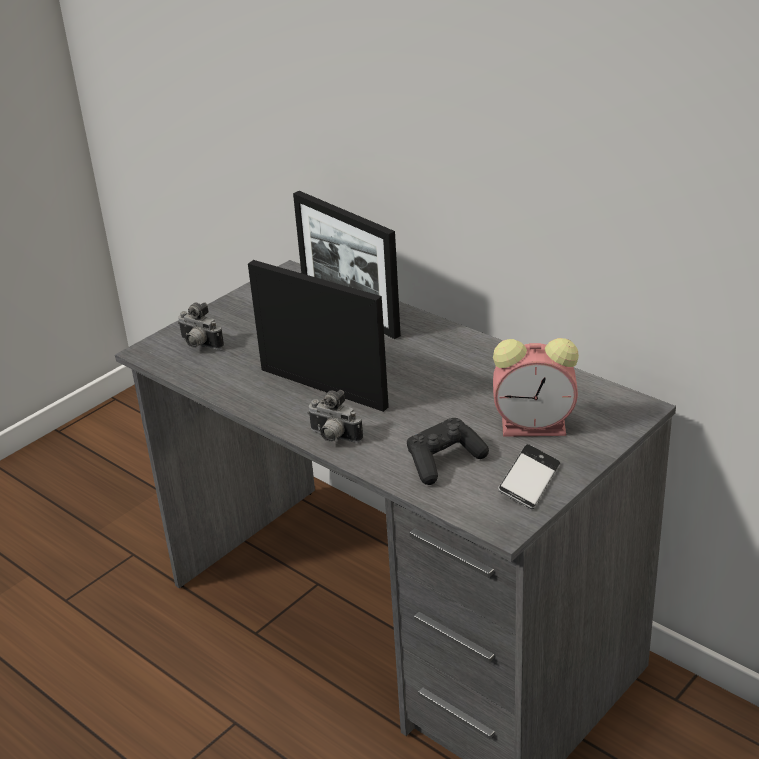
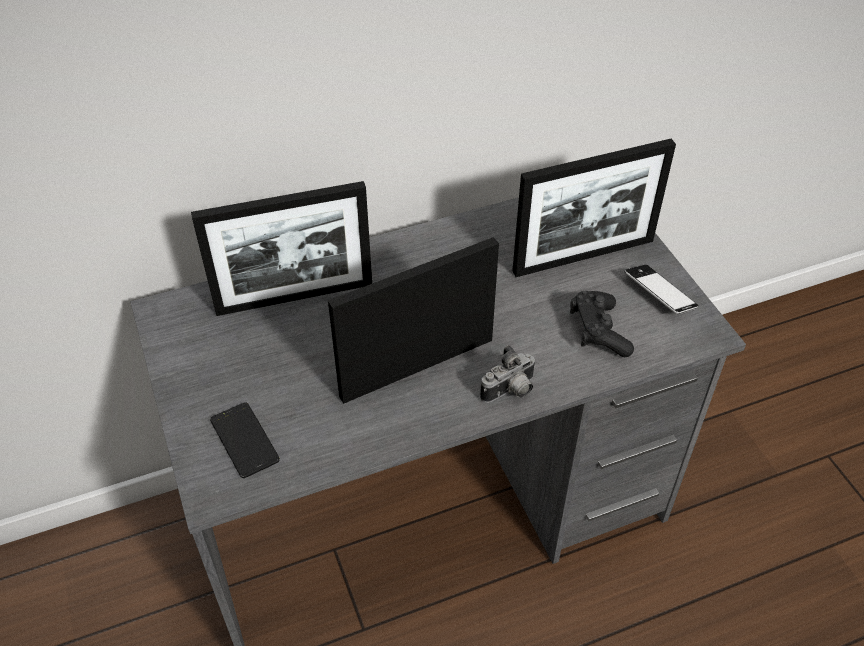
camera: 65 degrees left, 15 degrees up
camera [178,302,224,350] -> phone [210,402,280,478]
alarm clock [493,338,579,437] -> picture frame [512,139,676,277]

